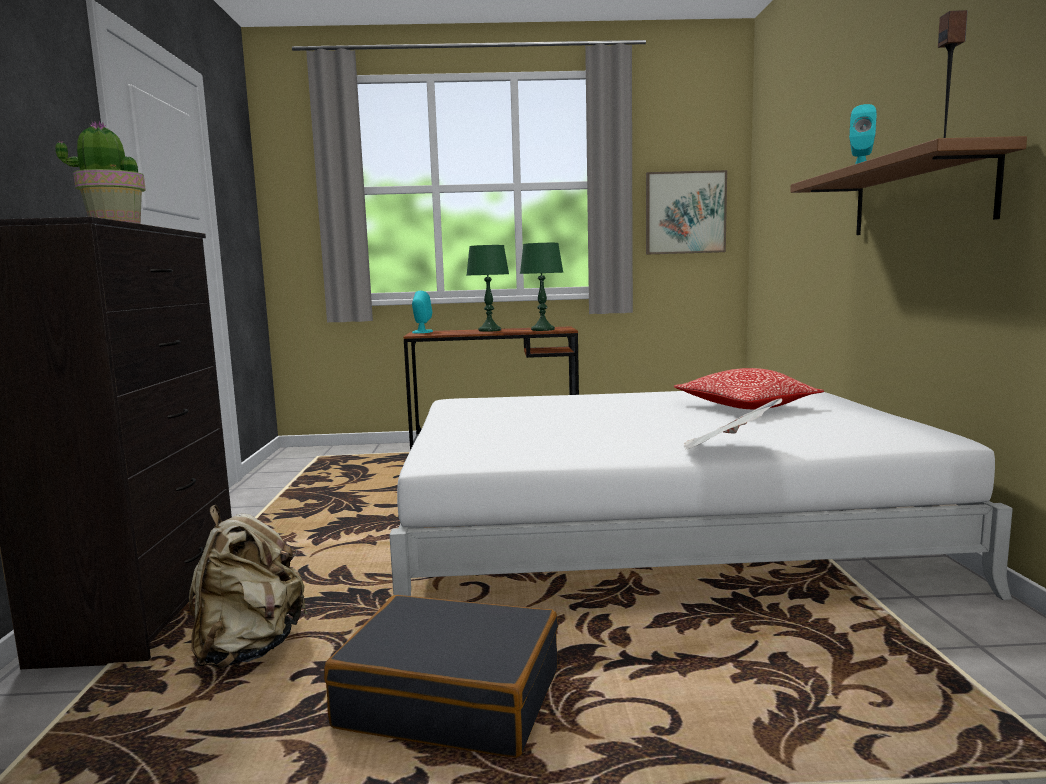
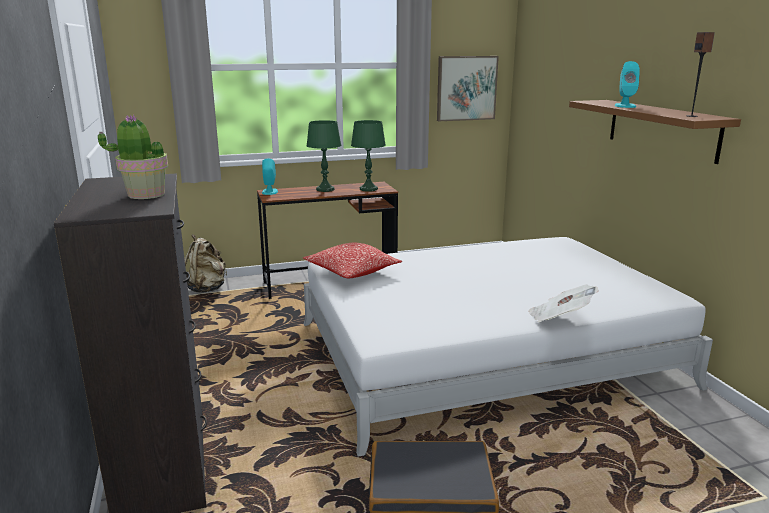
camera: 15 degrees left, 10 degrees up
beige backpack [189,505,308,668] -> beige backpack moved to [185,234,227,293]
pillow [674,368,824,409] -> pillow moved to [303,243,402,278]

